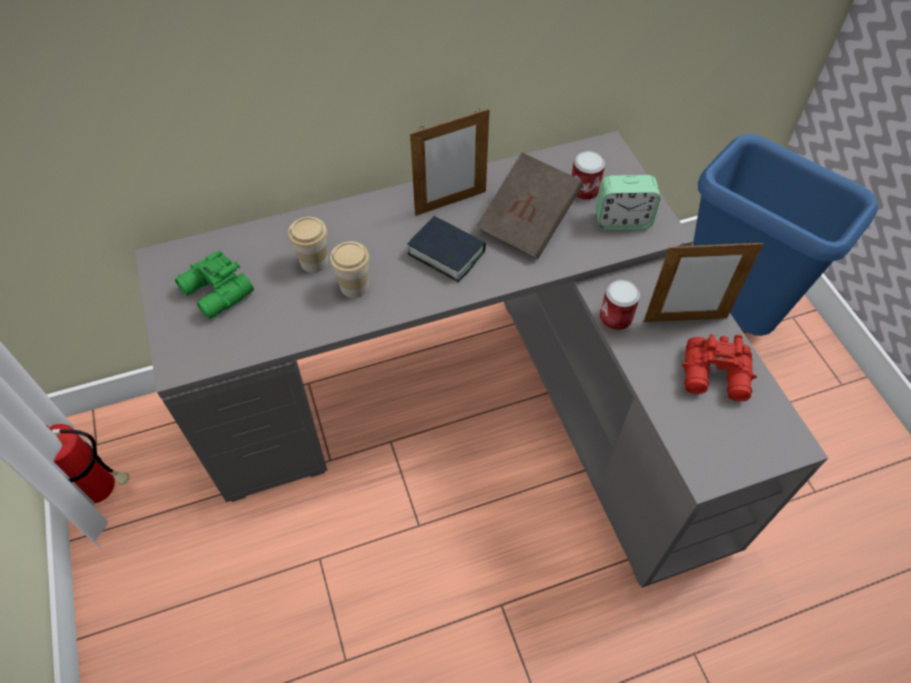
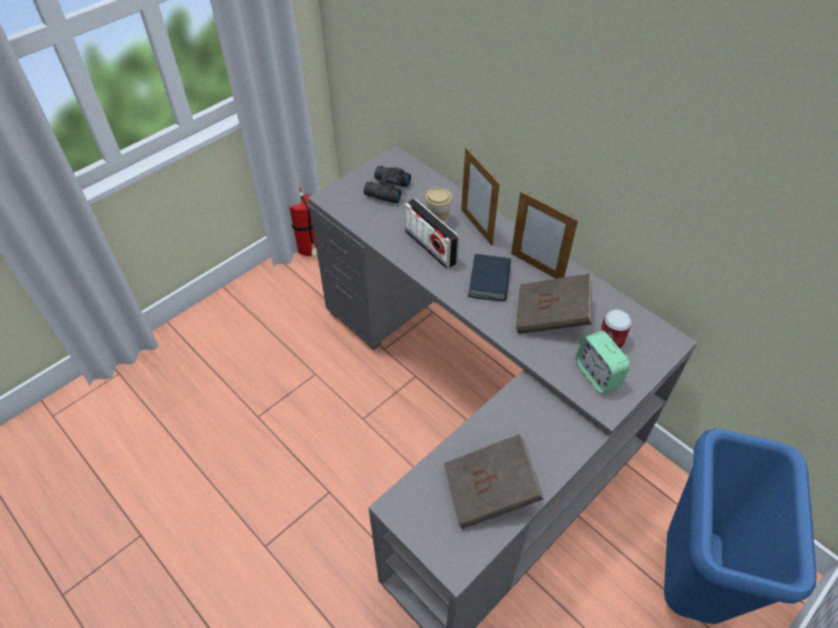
camera: 65 degrees right, 5 degrees down
green binoculars [175,250,254,319] -> black binoculars [364,166,411,203]
cup [330,241,370,298] -> radio [405,198,459,269]
can [600,279,640,330] -> none
picture frame [644,240,764,322] -> picture frame moved to [461,148,500,246]
red binoculars [682,334,757,401] -> brown book [444,434,544,529]

